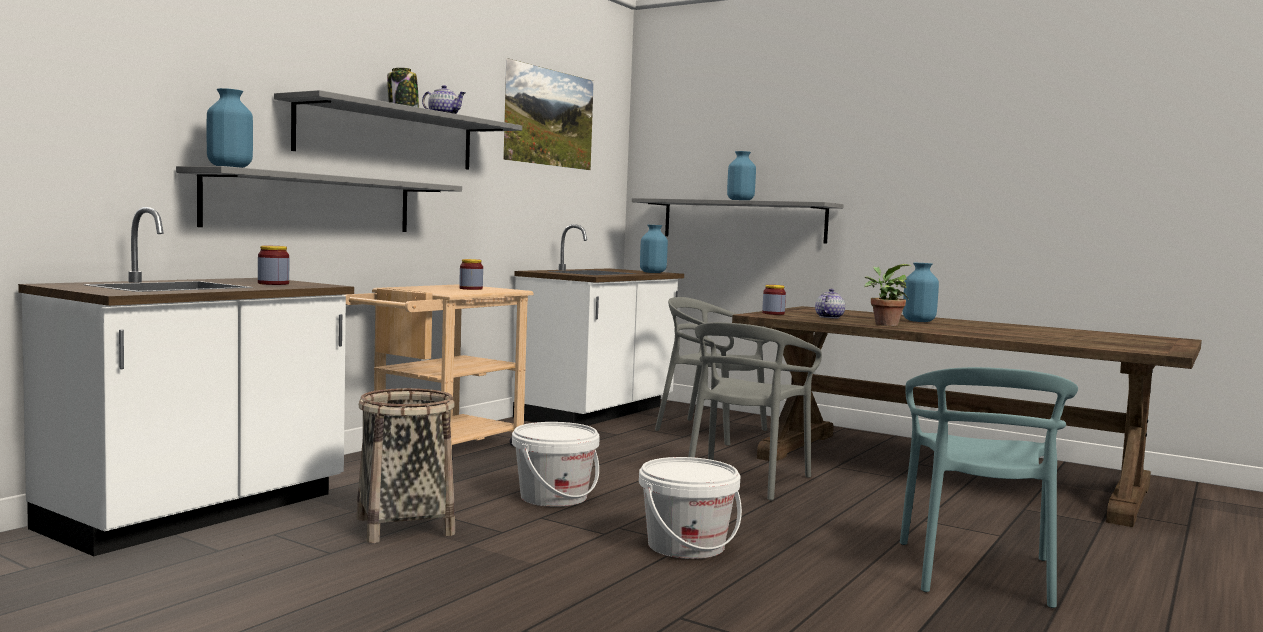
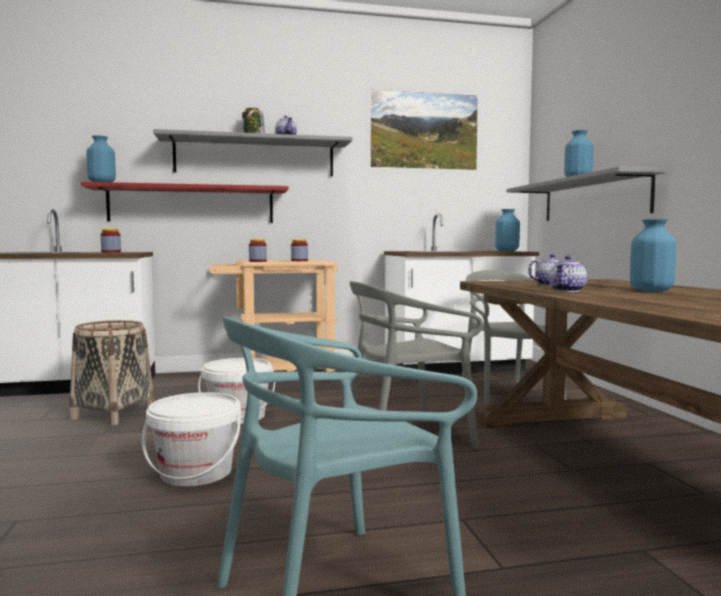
camera: 45 degrees right, 0 degrees up
grey shelf [176,166,462,232] -> red shelf [81,182,288,223]
jar [762,285,786,315] -> jar moved to [249,239,267,262]
potted plant [864,264,911,326] -> teapot [549,256,587,292]

